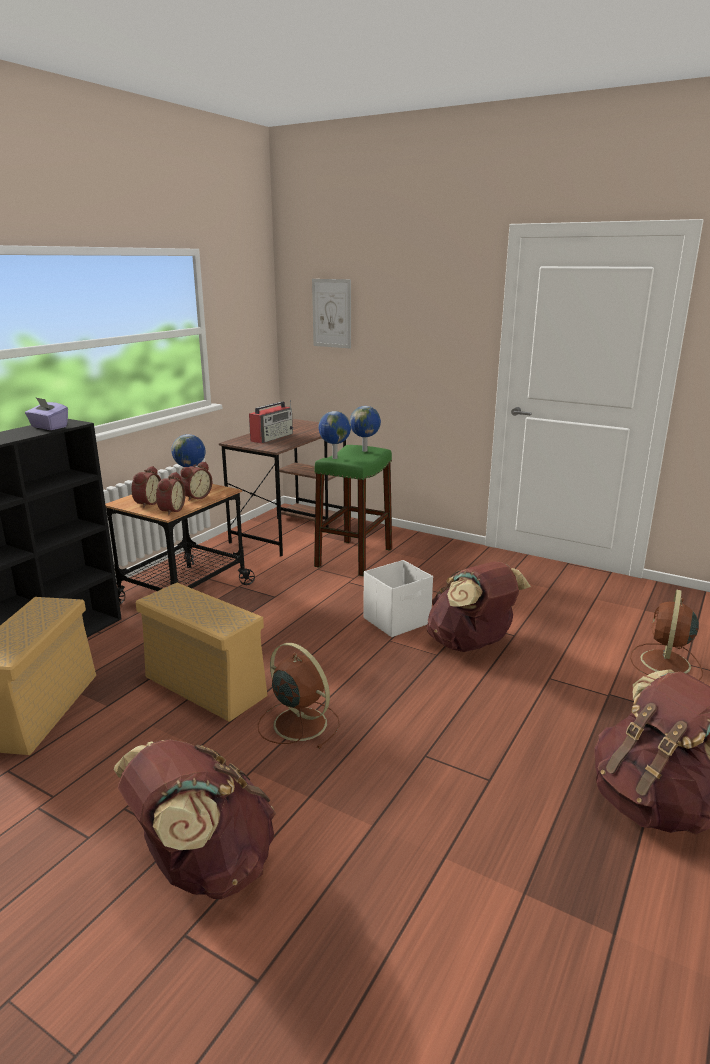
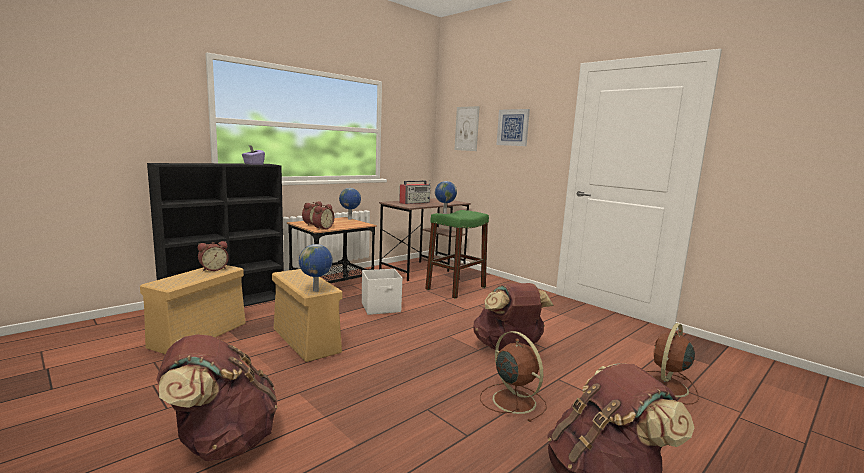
camera: 15 degrees right, 10 degrees down
alarm clock [180,461,212,501] -> alarm clock moved to [198,241,229,271]
brown fan [258,643,340,749] -> brown fan moved to [480,331,547,422]
globe [350,406,381,452] -> globe moved to [299,244,333,292]
white storage box [364,560,433,637] -> white storage box moved to [362,269,402,315]
none -> picture [496,109,530,146]

